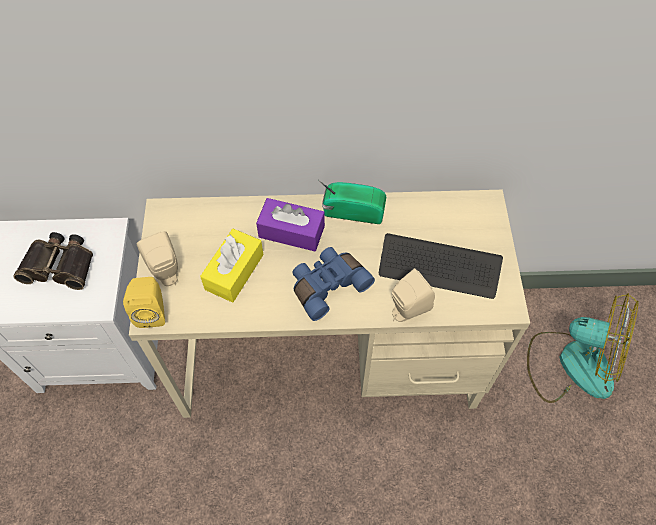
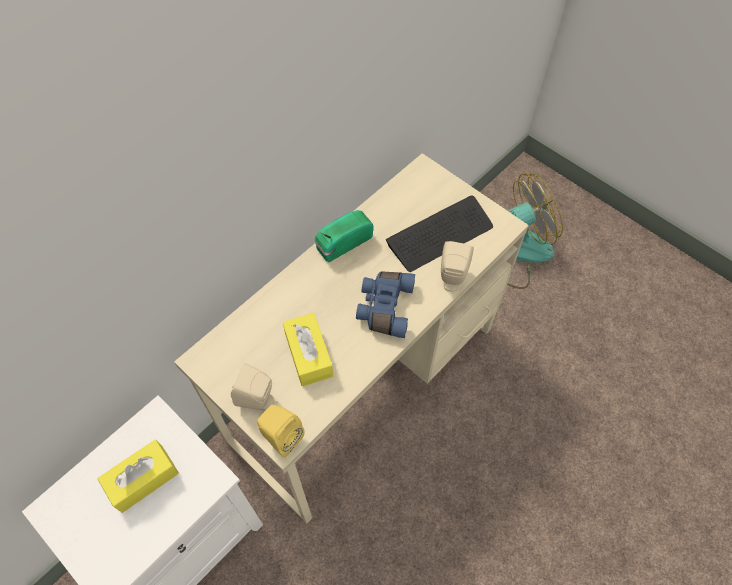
camera: 45 degrees left, 0 degrees up
binoculars [13,232,93,290] -> yellow tissue box [97,439,179,513]
purple tissue box [256,198,325,251] -> none

